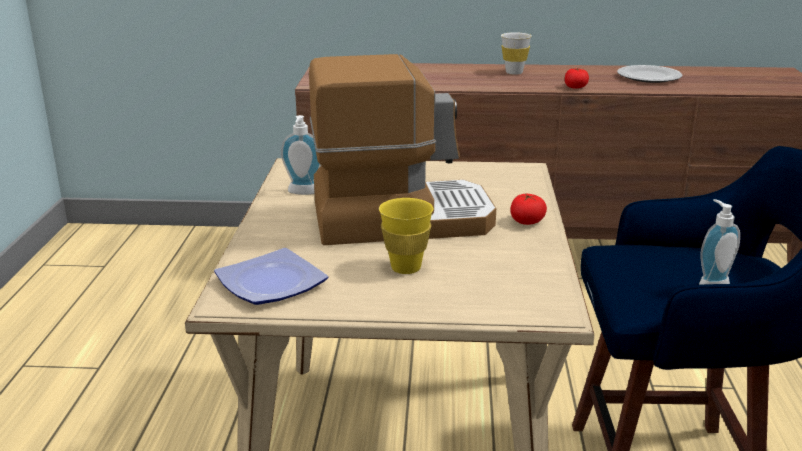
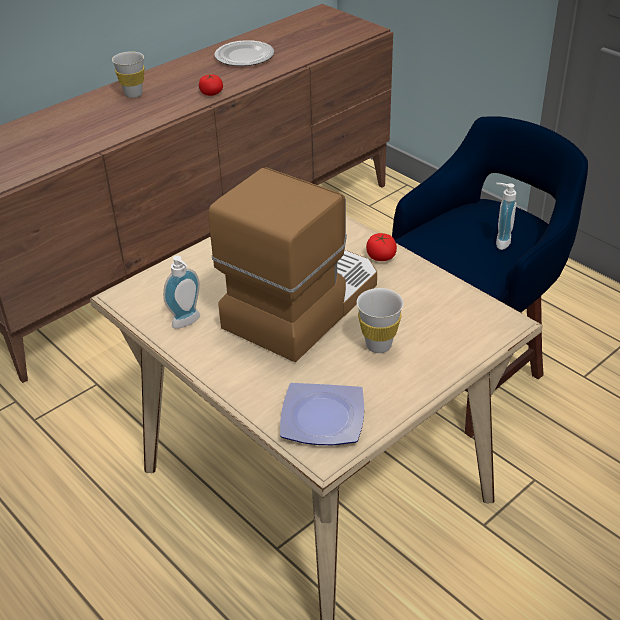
camera: 45 degrees left, 15 degrees up
yellow cup [379,198,433,274] -> white cup [357,288,404,353]

